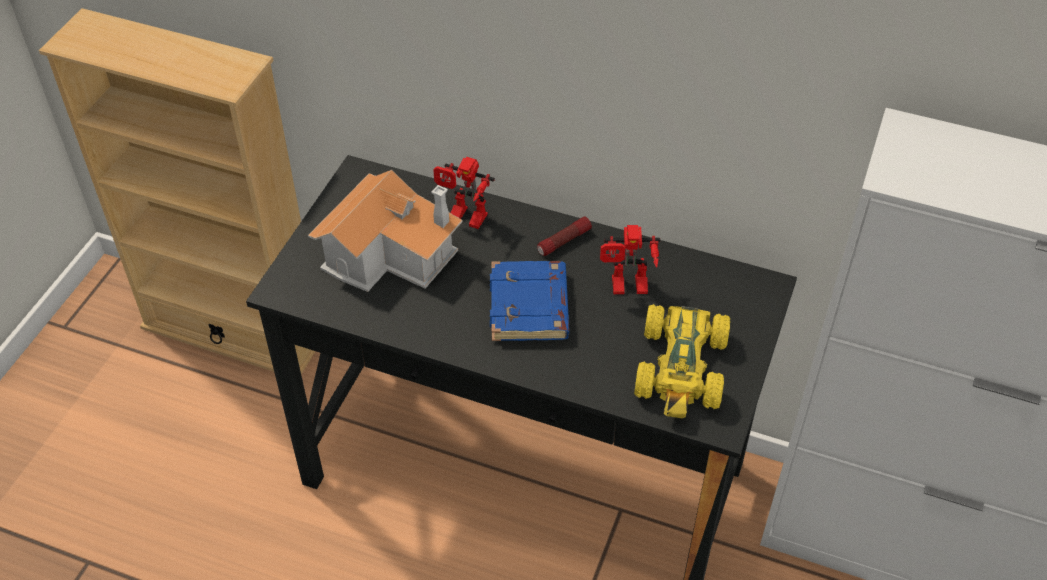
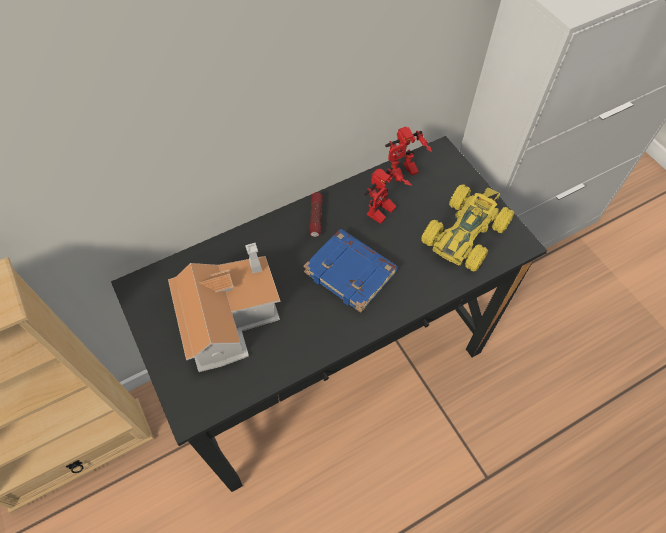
camera: 50 degrees left, 10 degrees up
toy robot [433,157,495,229] -> toy robot moved to [385,127,432,182]
yellow toy car [634,304,731,418] -> yellow toy car turned 105 degrees counterclockwise [421,184,514,271]

